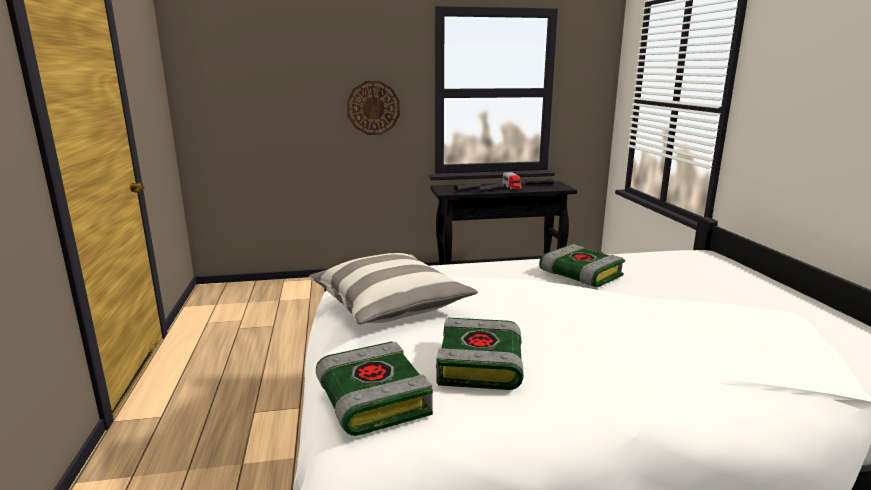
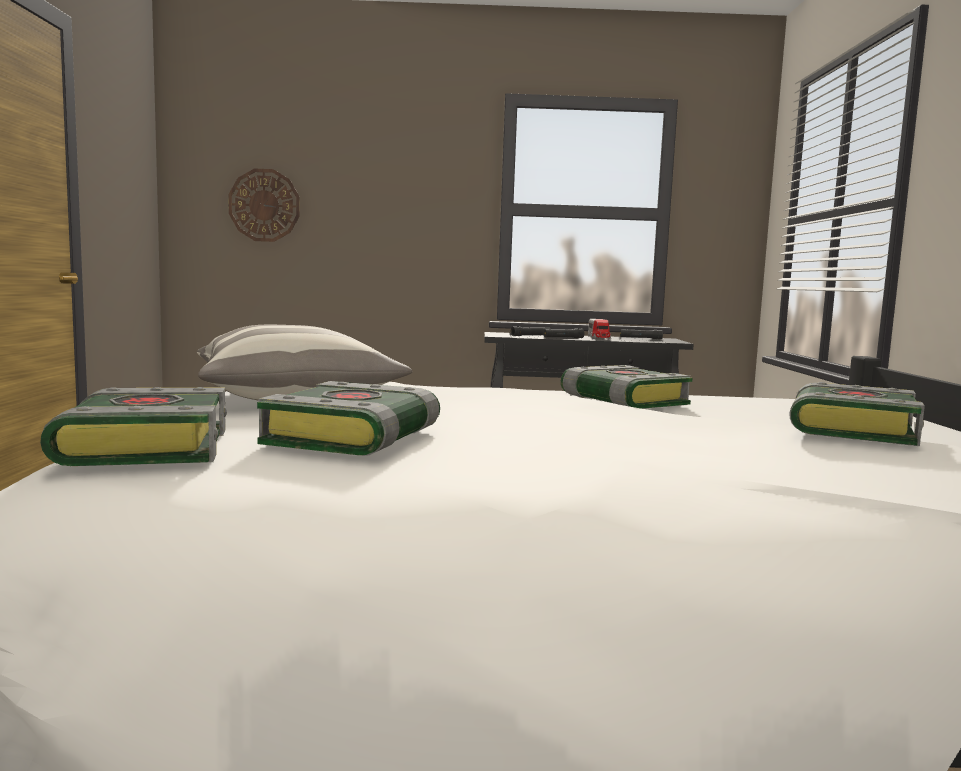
camera: 10 degrees right, 10 degrees down
wall clock [347,81,400,135] -> wall clock moved to [228,169,300,242]
none -> book [789,382,925,446]

